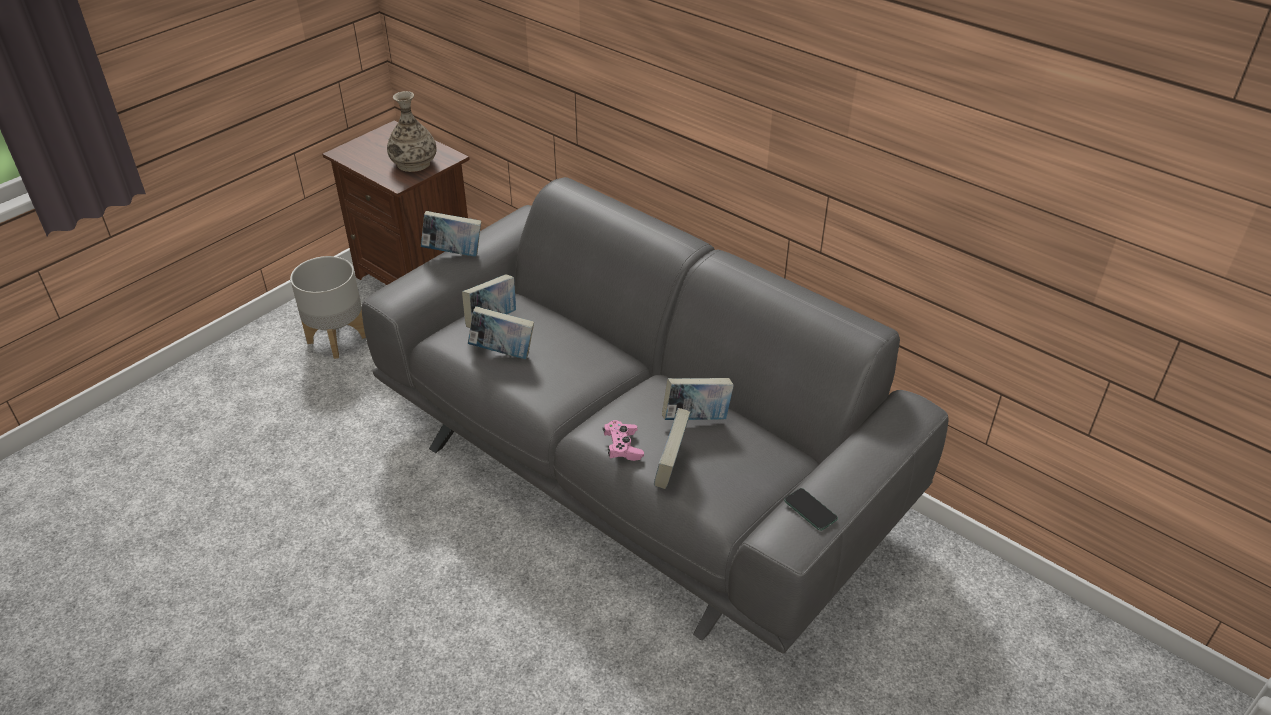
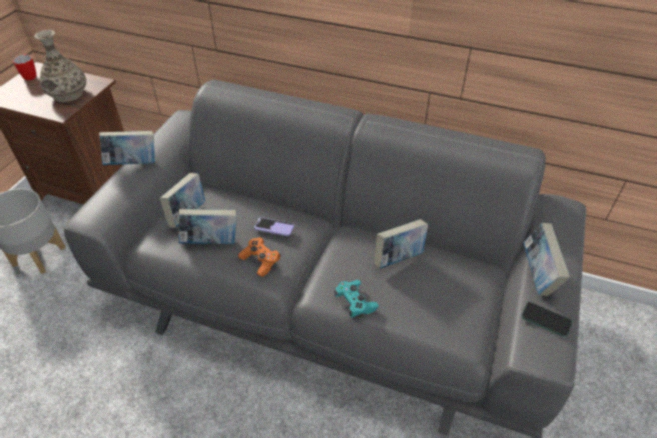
camera: 20 degrees left, 5 degrees up
pink game controller [603,420,644,461] -> turquoise game controller [334,280,379,318]
book [654,408,691,489] -> book moved to [523,223,570,296]
none -> mug [13,54,36,80]
none -> orange game controller [238,237,281,277]
none -> phone [254,217,294,236]

